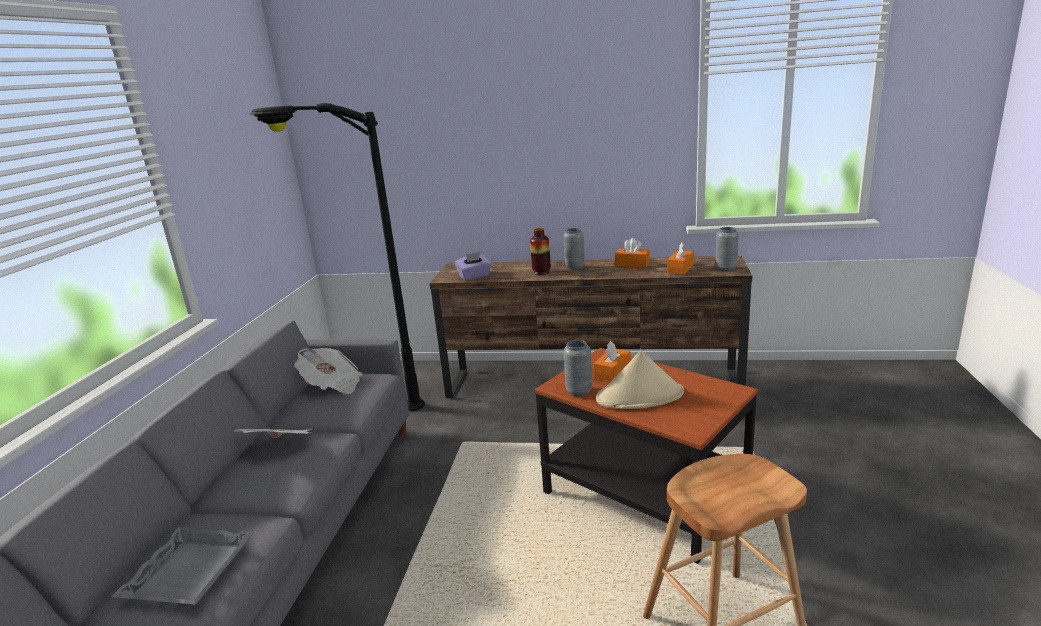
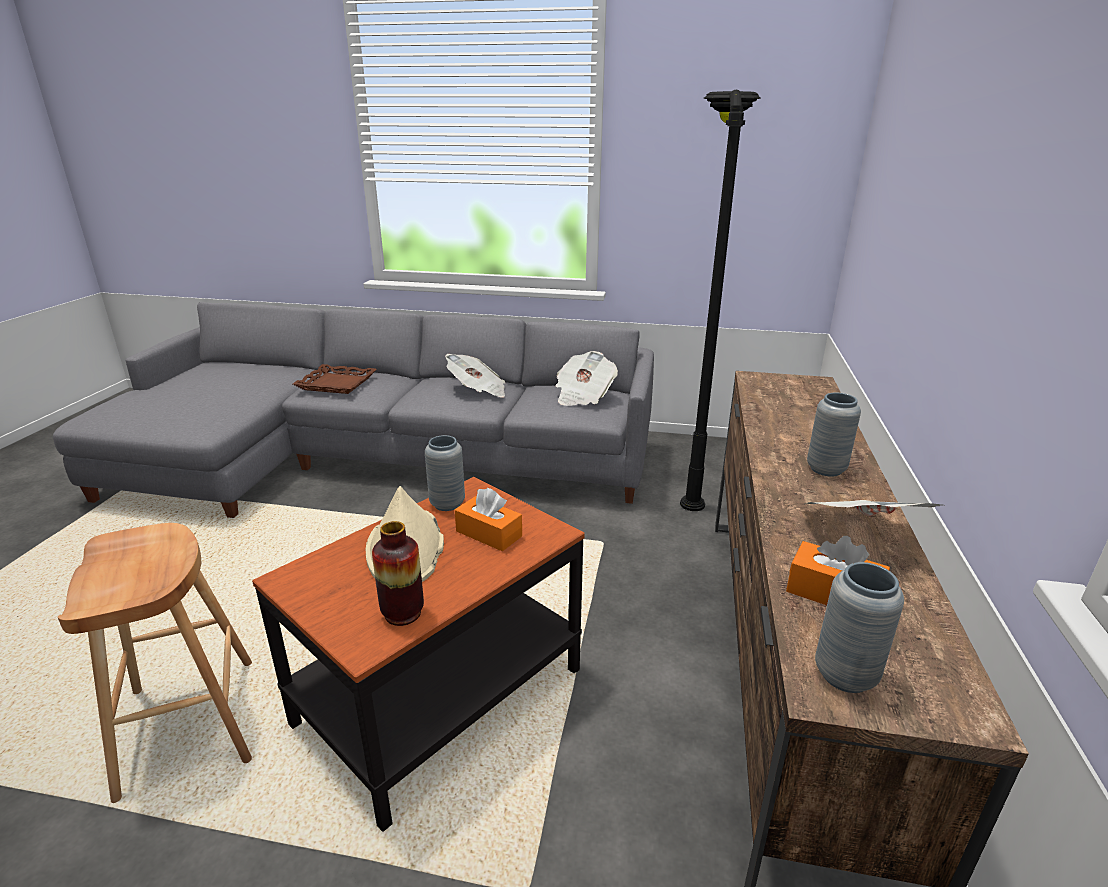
camera: 90 degrees right, 5 degrees up
grey tray [111,527,254,605] -> brown tray [293,364,377,394]
purple tissue box [455,252,492,281] -> none
vase [530,228,551,275] -> vase moved to [372,521,424,626]
orange tissue box [615,238,650,268] -> newspaper [805,500,941,517]

